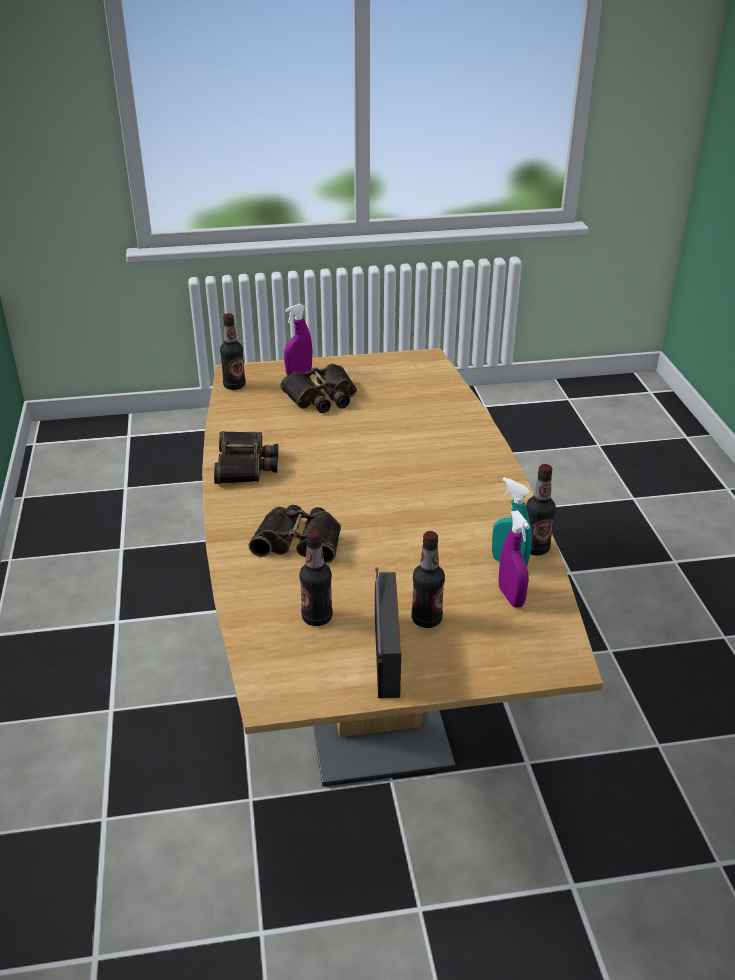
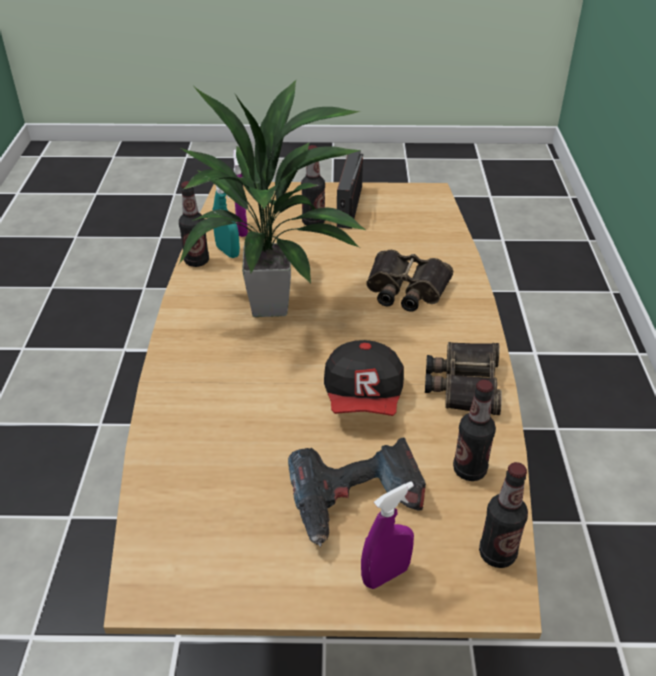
camera: 170 degrees left, 5 degrees up
binoculars [280,364,357,413] -> power drill [288,437,426,547]
bottle [299,529,333,626] -> bottle moved to [453,380,496,481]
none -> potted plant [178,79,365,317]
none -> cap [324,340,404,416]

